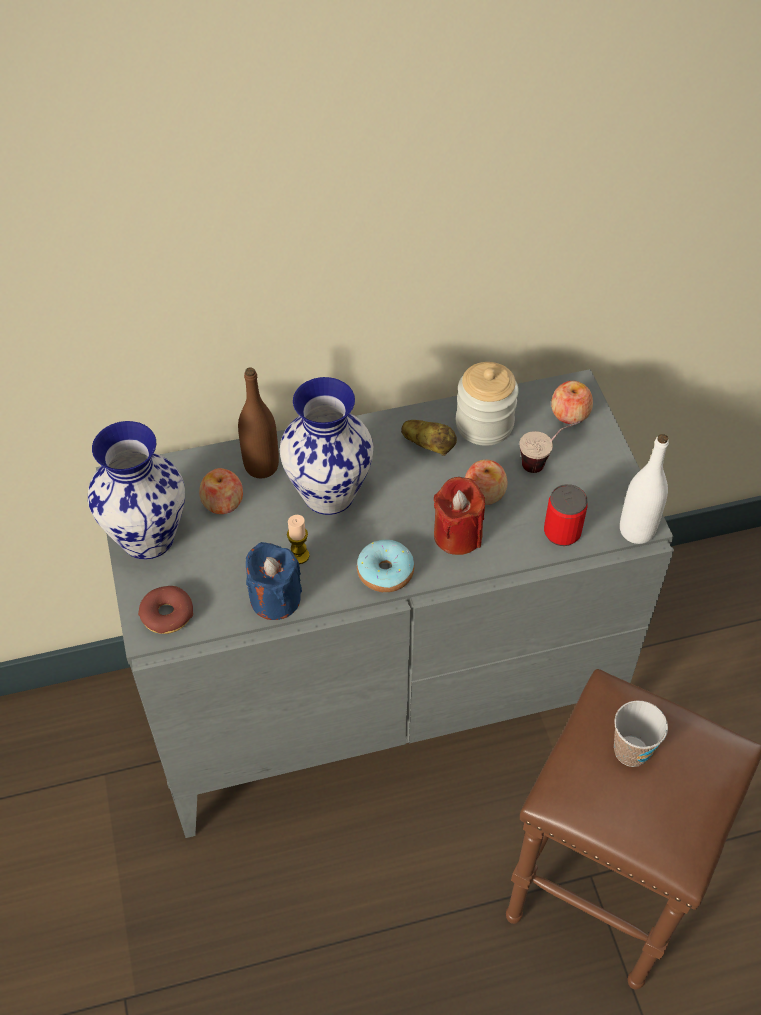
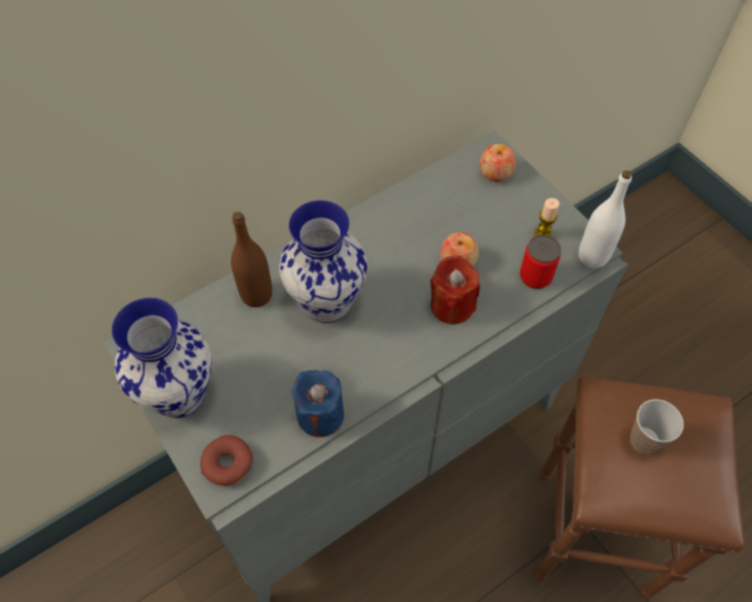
camera: 20 degrees left, 5 degrees up
apple [199,468,243,514] -> none
candle [287,515,309,564] -> candle moved to [534,198,560,236]
donut [357,540,414,593] -> none
potato [401,420,457,456] -> none
jar [456,362,519,446] -> none
cup [519,421,582,473] -> none

